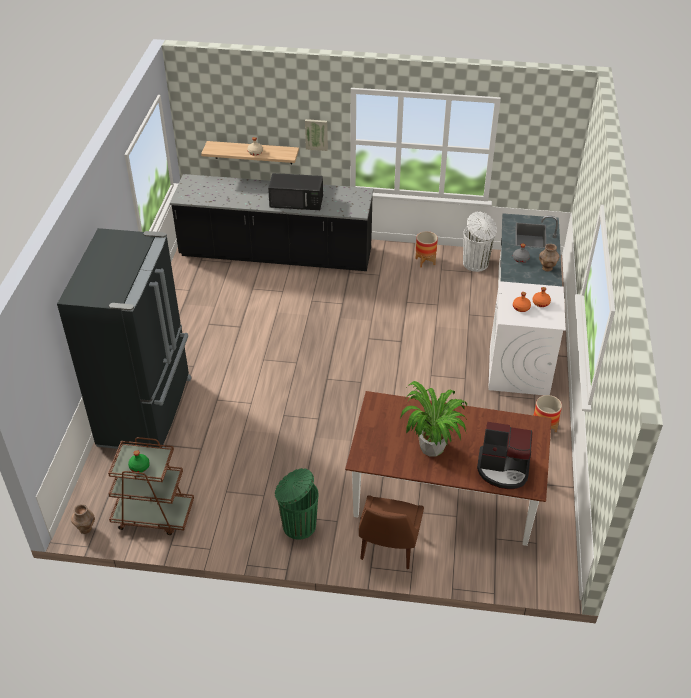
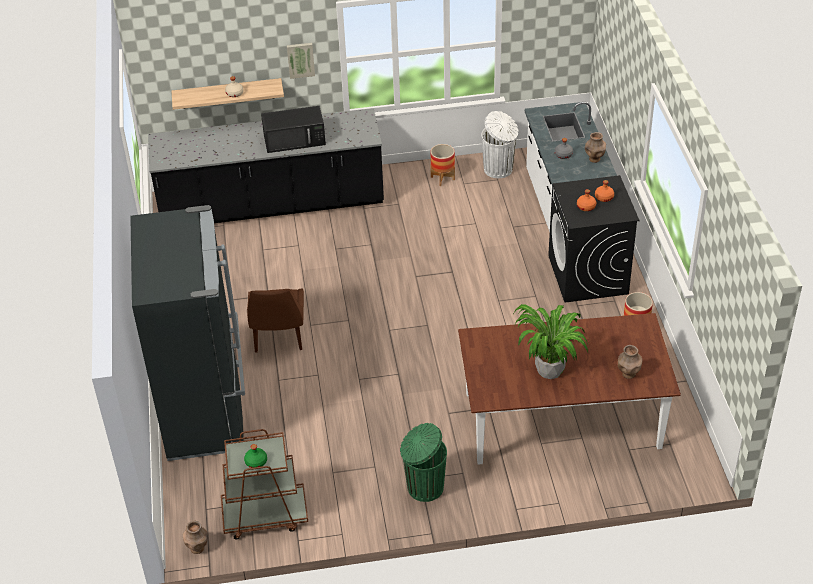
camera: 15 degrees left, 0 degrees up
brown chair [359,496,424,569] -> brown chair moved to [247,289,304,353]
coffee machine [477,422,532,489] -> brown vase [618,345,643,379]
white washing machine [488,281,566,395] -> black washing machine [548,175,639,303]

